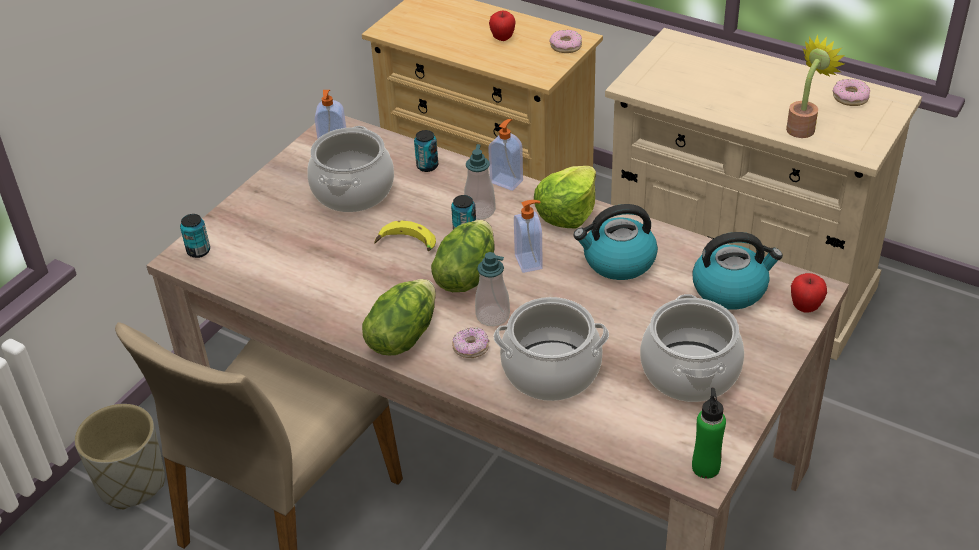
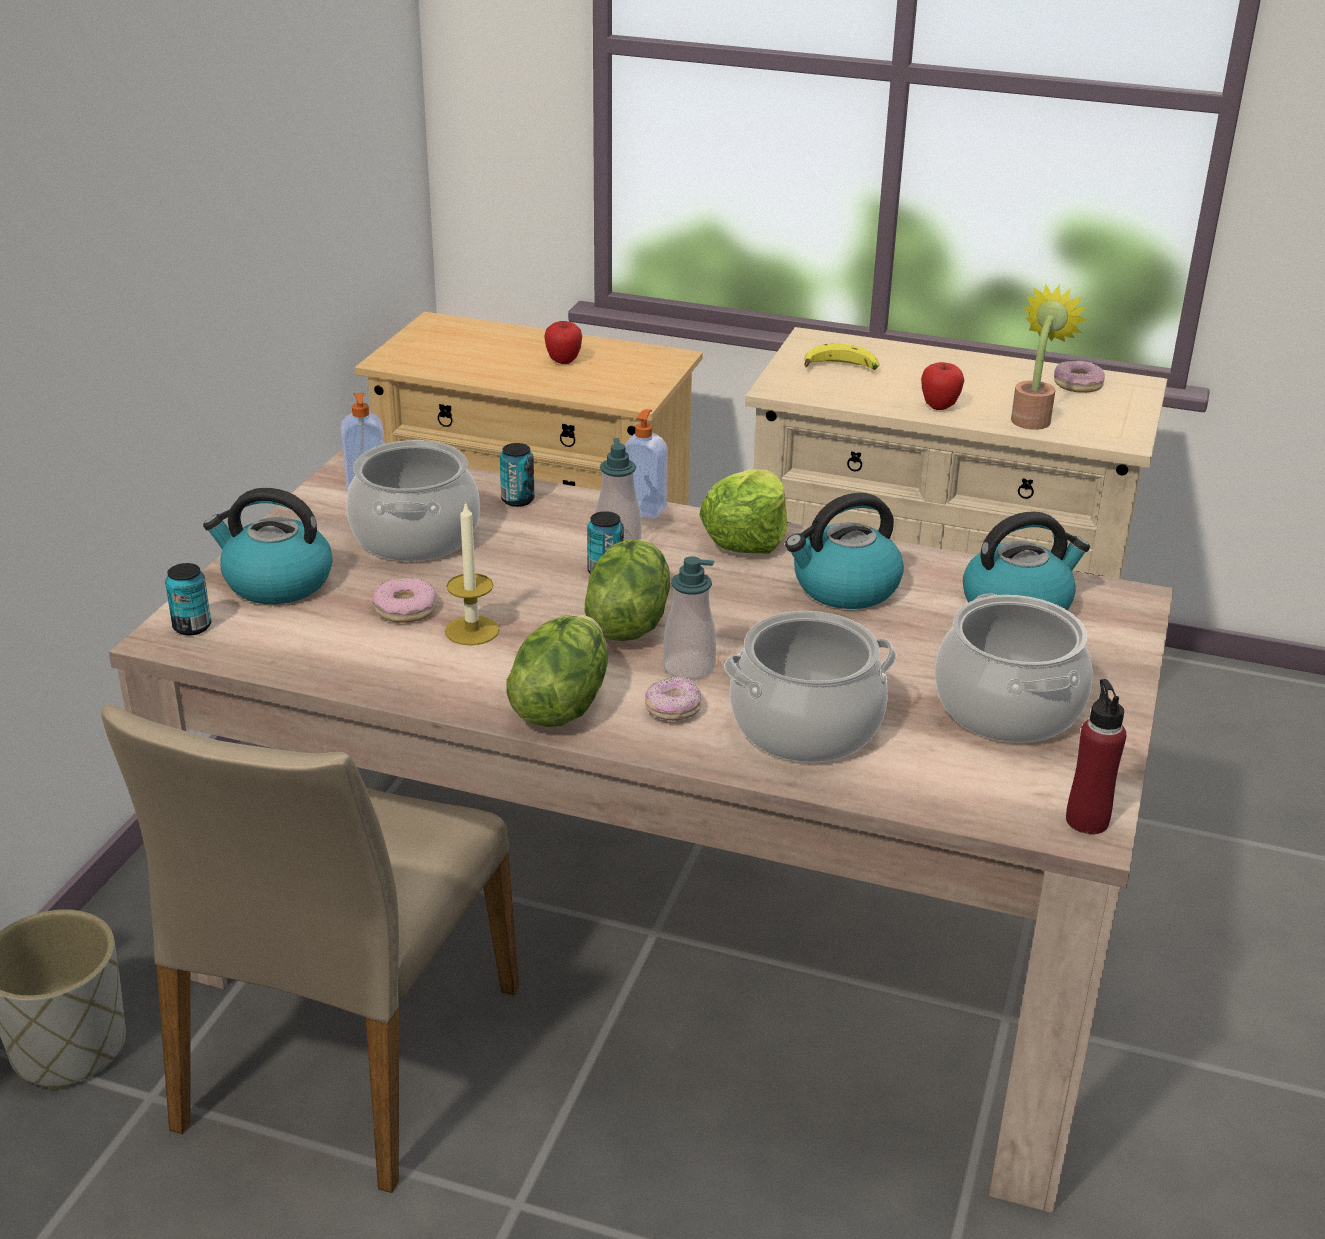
camera: 15 degrees left, 10 degrees down
banana [374,221,436,251] -> banana moved to [804,344,879,370]
soap dispenser [514,200,543,273] -> none
donut [550,30,582,53] -> donut moved to [372,578,436,623]
green bottle [692,388,726,479] -> red bottle [1066,679,1126,834]
apple [791,273,827,312] -> apple moved to [921,362,964,410]
none -> kettle [203,488,332,604]
none -> candle [445,501,499,645]

